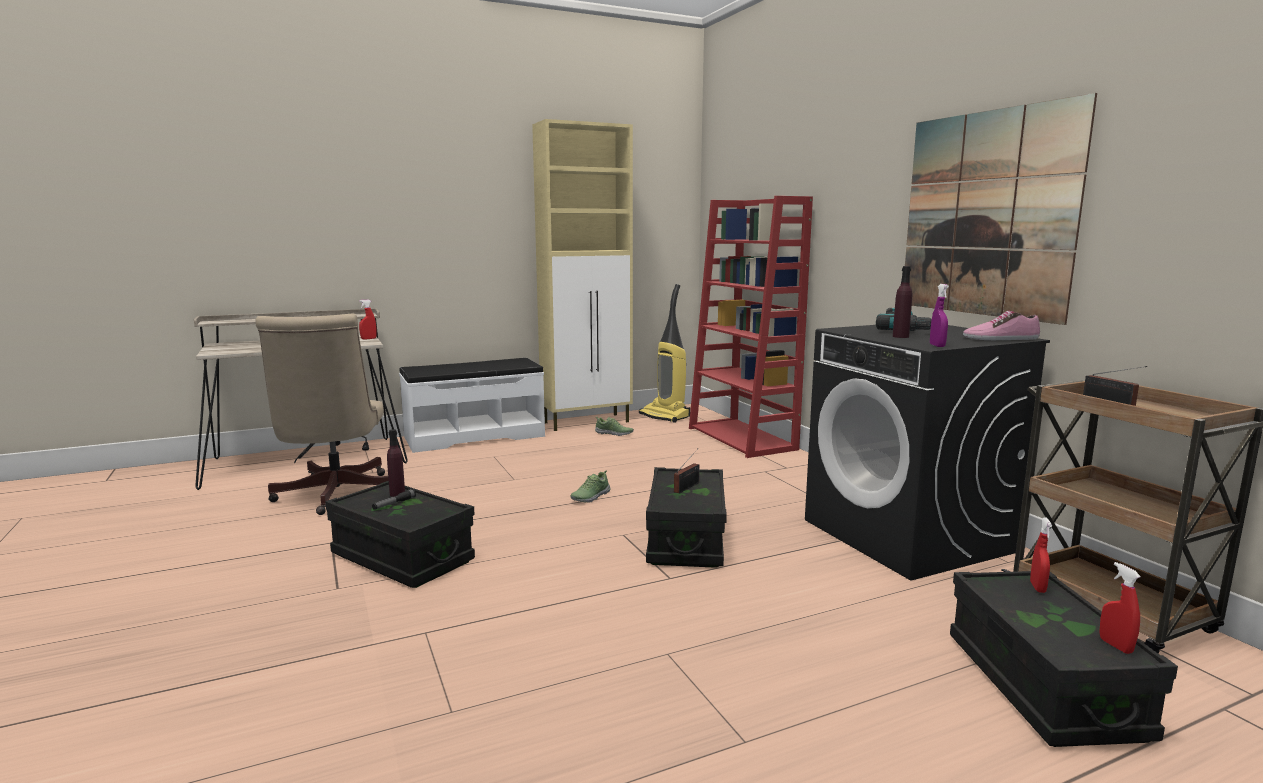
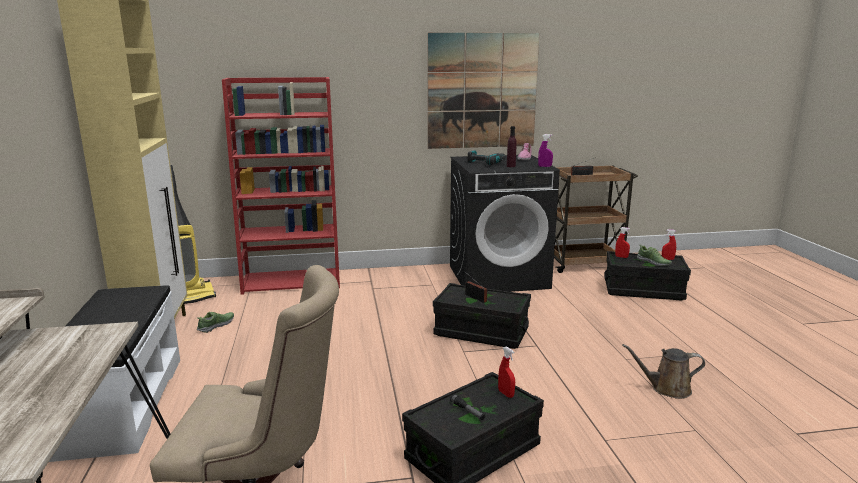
camera: 75 degrees left, 5 degrees up
red spray bottle [359,300,377,339] -> red spray bottle moved to [498,346,515,398]
purple bottle [387,429,405,497] -> none
shoe [570,471,610,503] -> shoe moved to [637,245,672,266]
none -> brown watering can [622,344,705,399]

